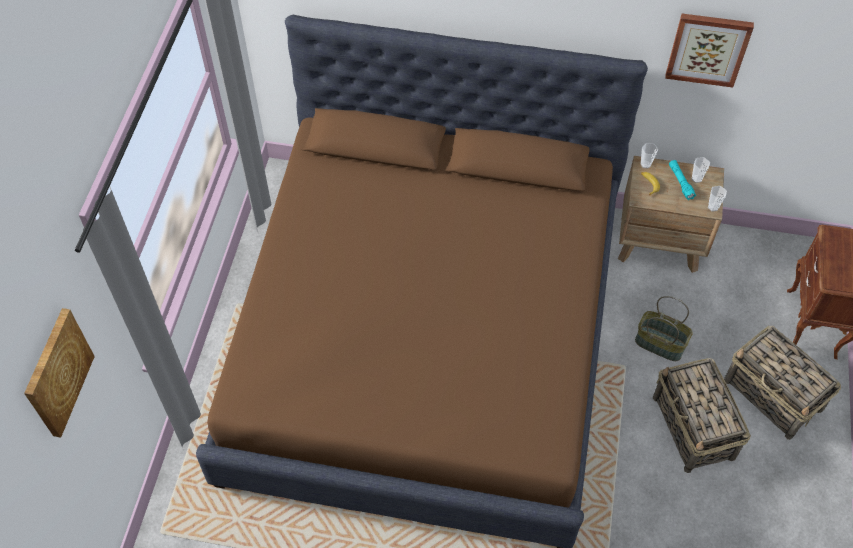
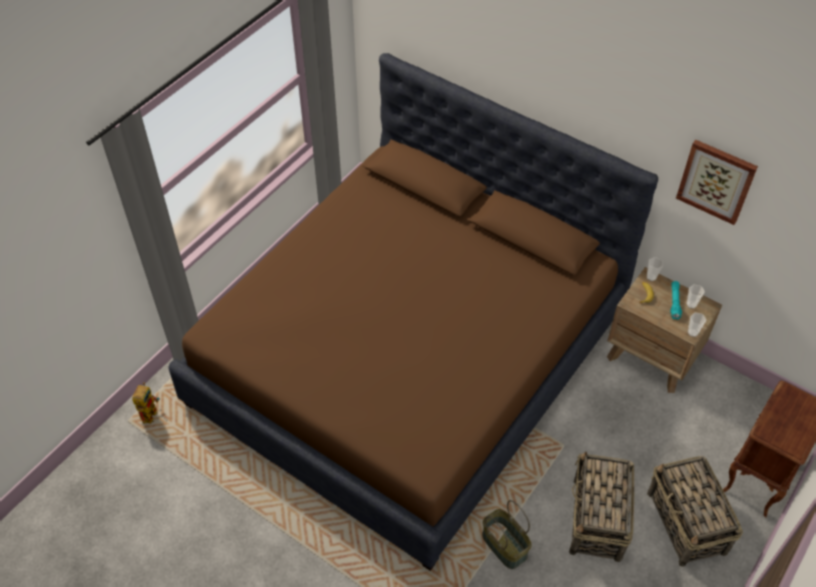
camera: 25 degrees right, 5 degrees down
picture [24,308,95,438] -> none
basket [635,296,693,361] -> basket moved to [482,500,531,569]
none -> toy robot [132,382,160,424]

